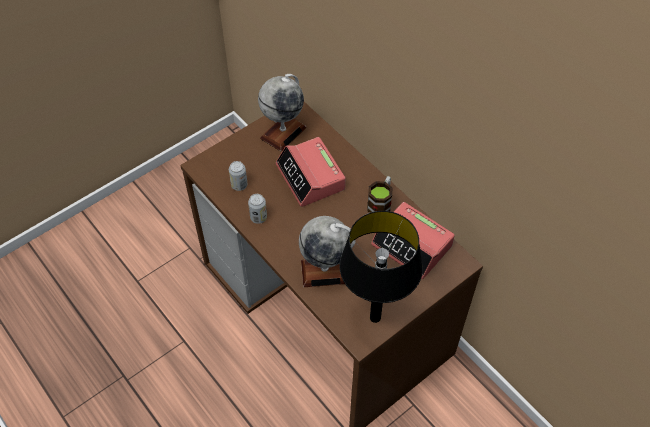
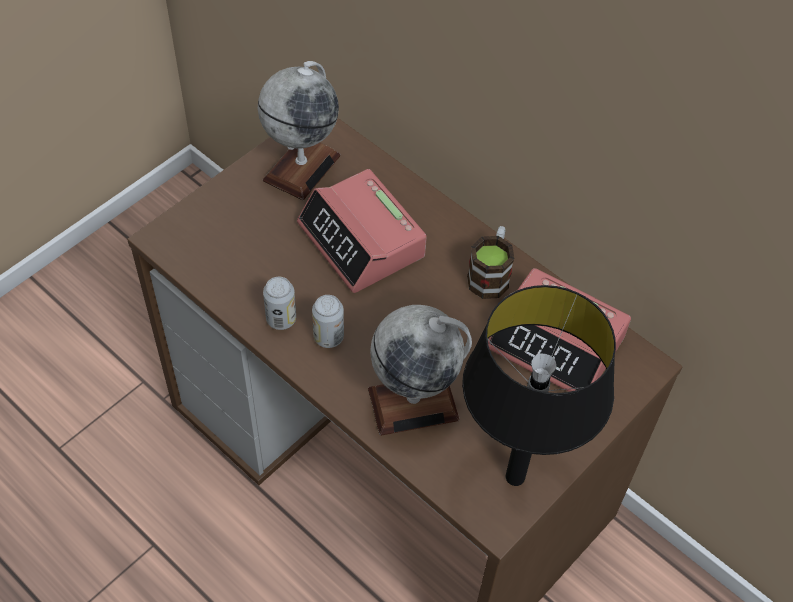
camera: 10 degrees left, 0 degrees up
can [229,161,248,191] -> can moved to [312,295,344,348]

